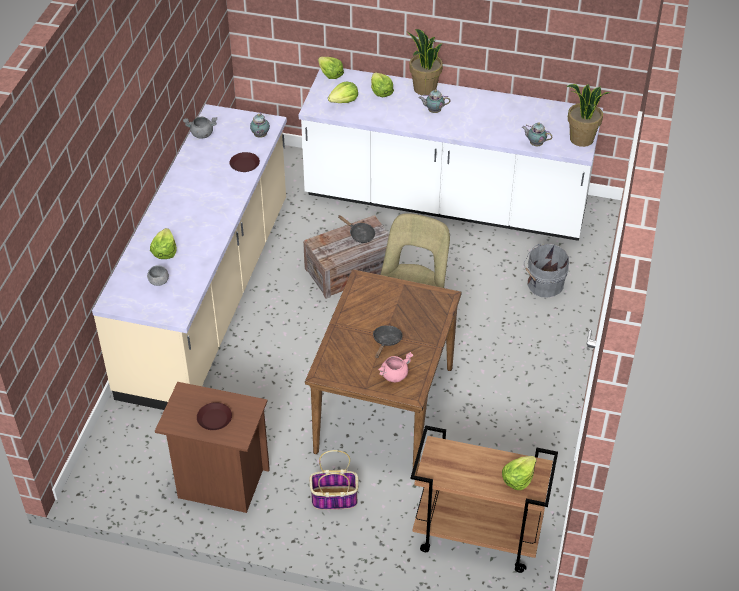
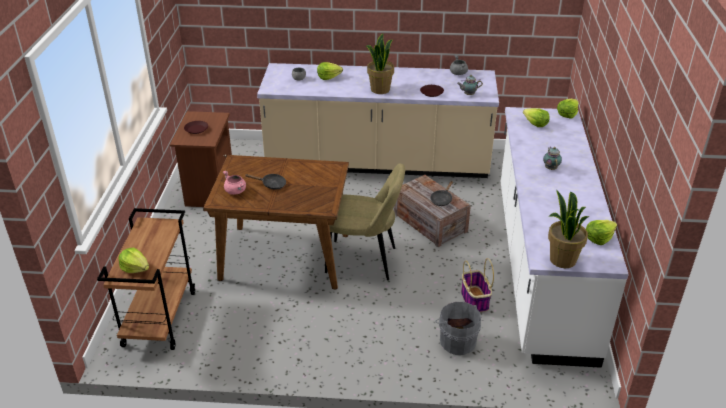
camera: 80 degrees right, 10 degrees down
basket [309,450,358,510] -> basket moved to [461,258,494,312]
lettuce [371,72,394,97] -> lettuce moved to [586,220,617,245]
potted plant [408,29,443,95] -> potted plant moved to [365,33,394,94]
teapot [522,122,553,146] -> none

